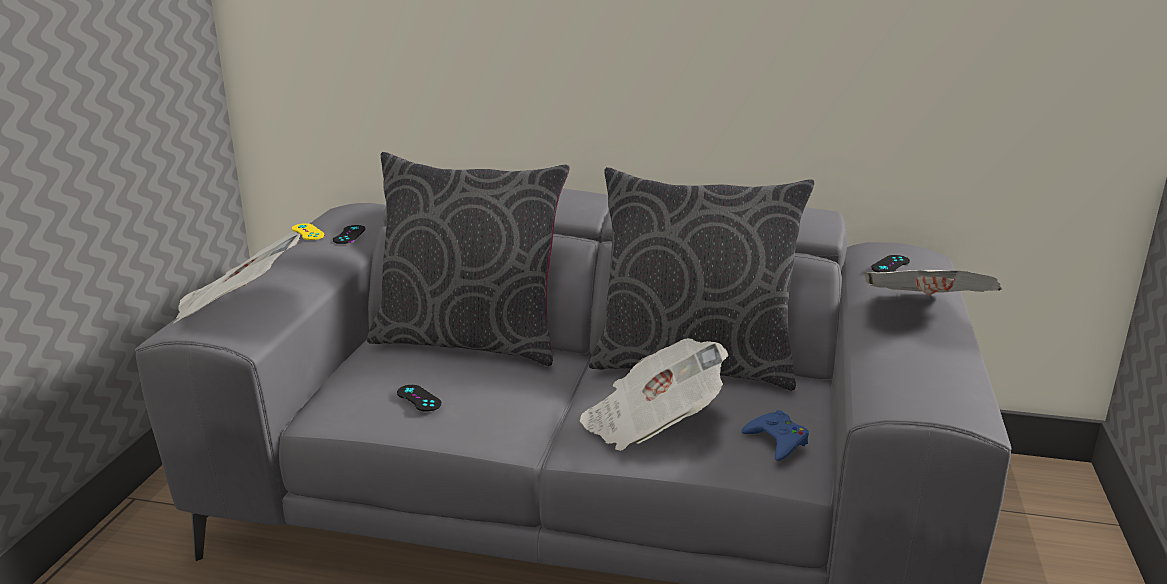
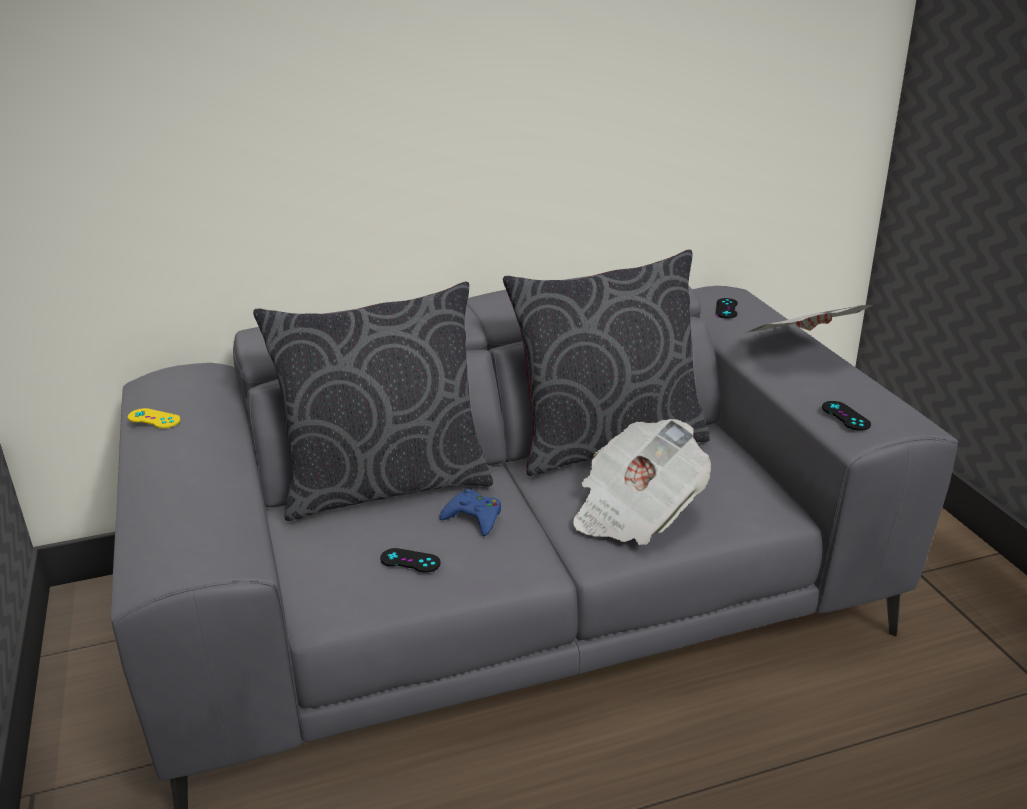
camera: 30 degrees left, 5 degrees up
newspaper [173,232,300,323] -> none
black game controller [333,225,365,244] -> black game controller moved to [822,401,871,431]
blue game controller [742,410,809,461] -> blue game controller moved to [439,489,501,536]

